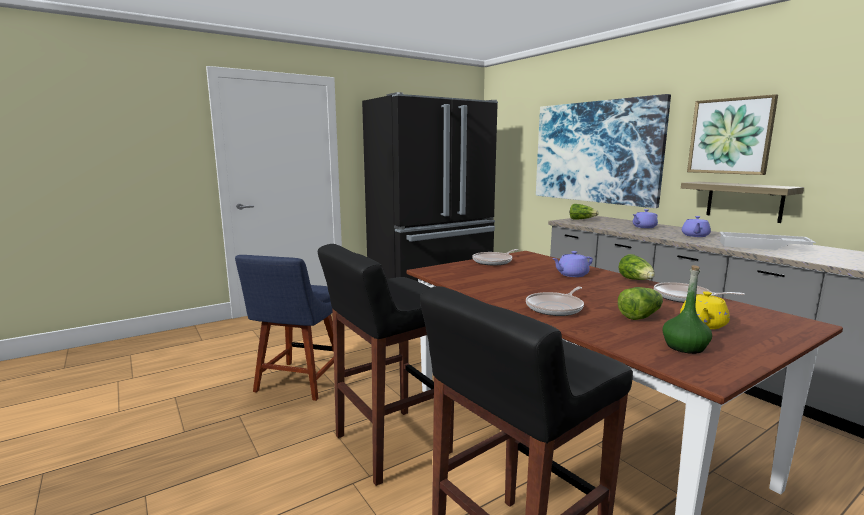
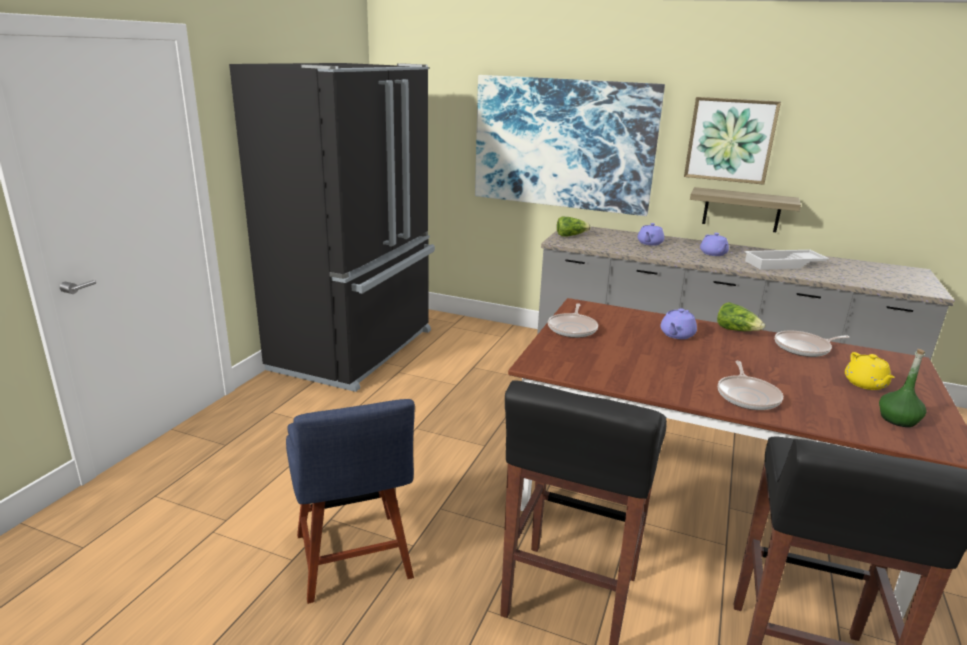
camera: 35 degrees left, 10 degrees up
lettuce [618,287,663,320] -> none

